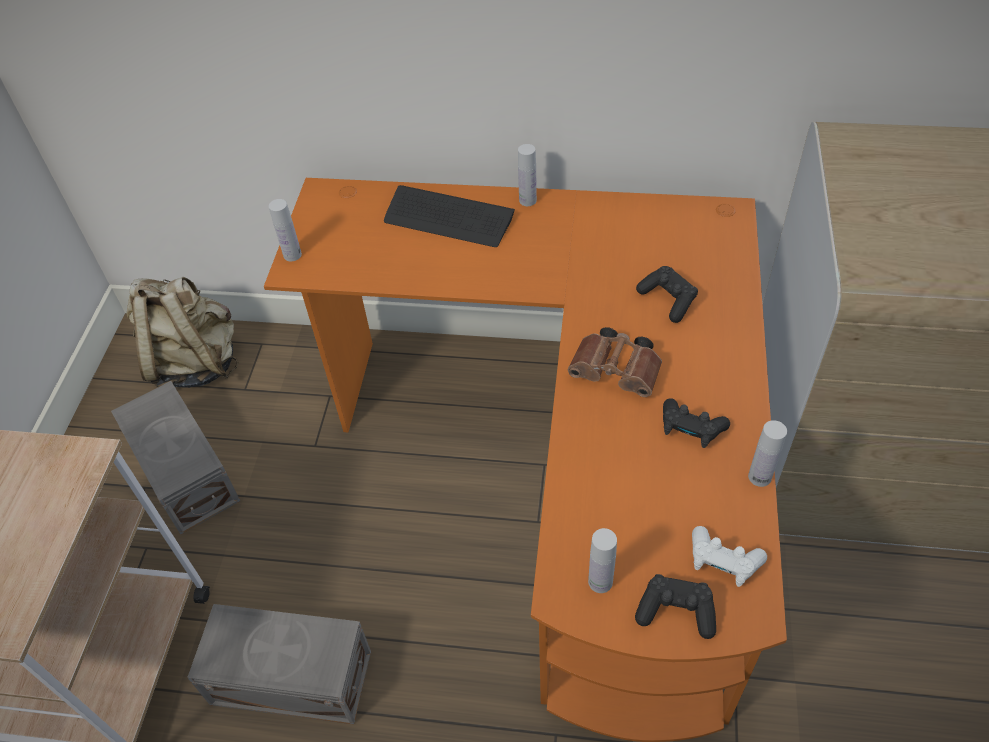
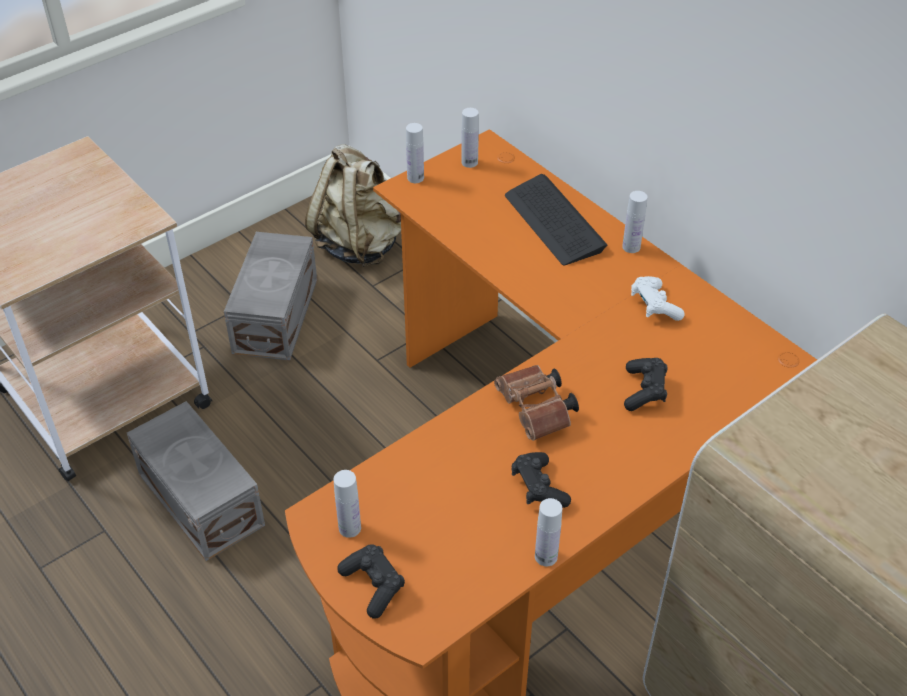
camera: 40 degrees right, 5 degrees down
white game controller [692,526,767,587] -> white game controller moved to [631,276,685,321]
none -> white bottle [461,108,479,168]

